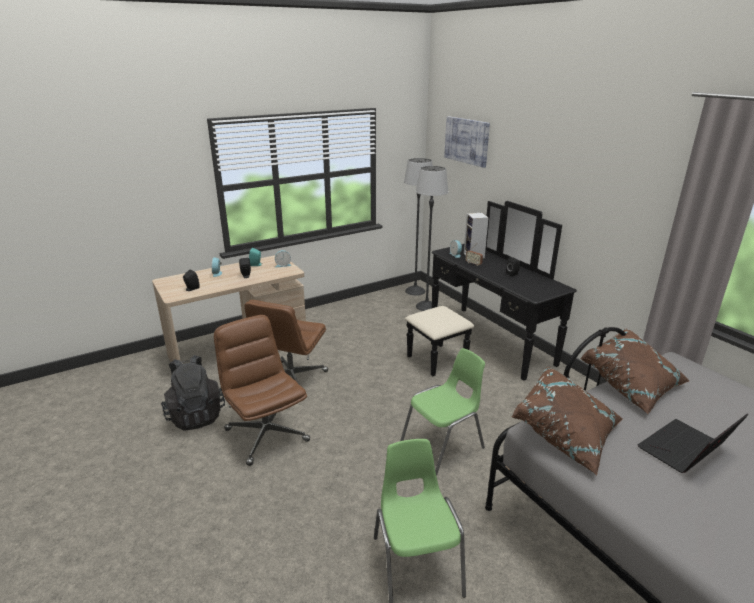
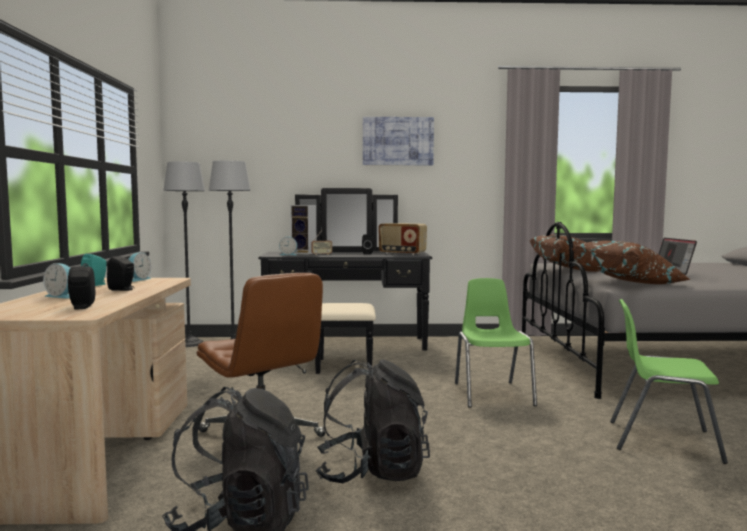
camera: 60 degrees left, 20 degrees down
brown office chair [214,315,310,466] -> black backpack [315,359,430,483]
picture [444,116,490,168] -> picture moved to [363,117,434,165]
none -> radio [378,223,427,255]

